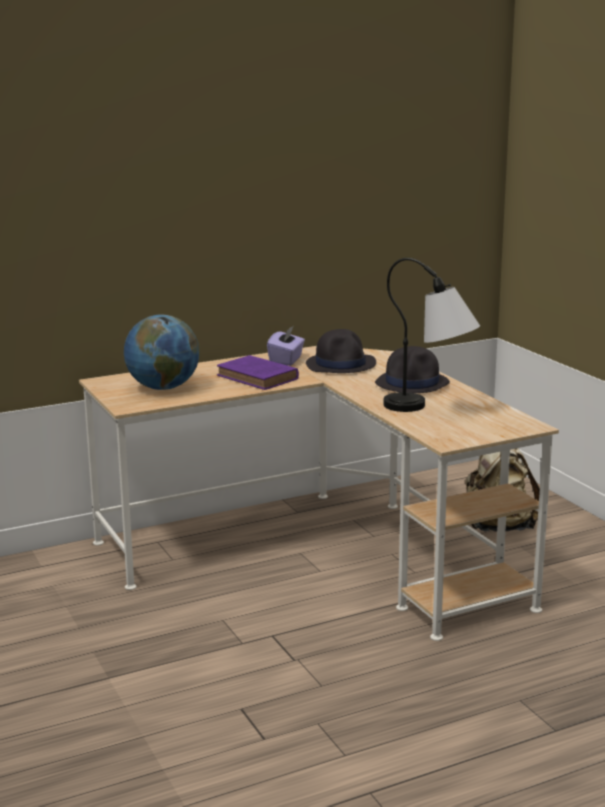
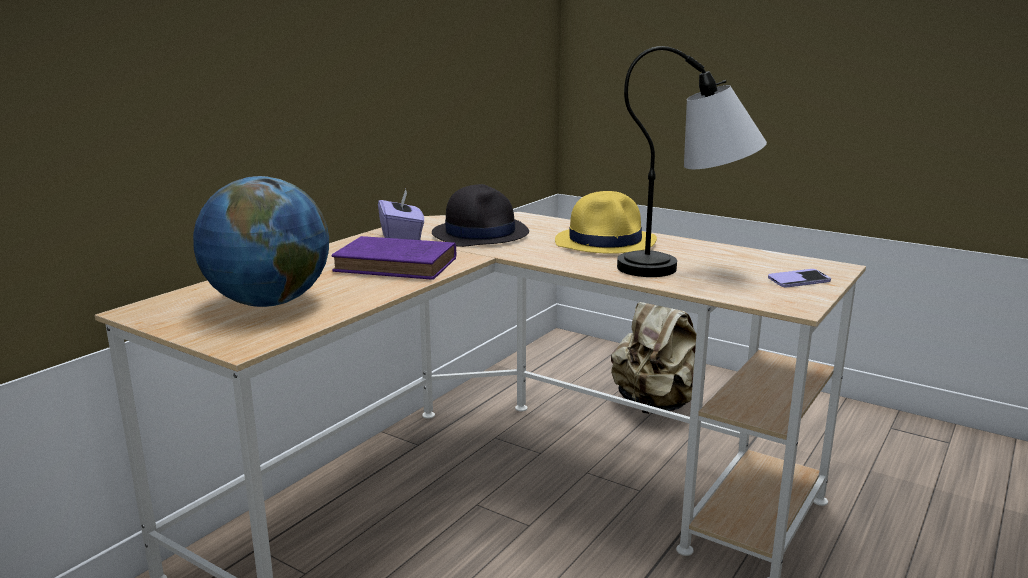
camera: 30 degrees left, 0 degrees up
black hat [375,346,450,393] -> yellow hat [555,191,657,254]
none -> phone [768,269,831,287]

